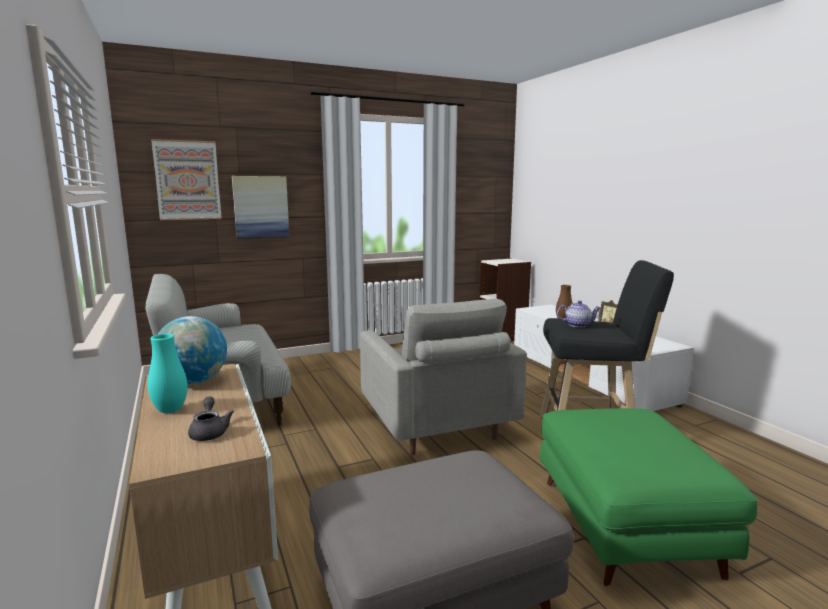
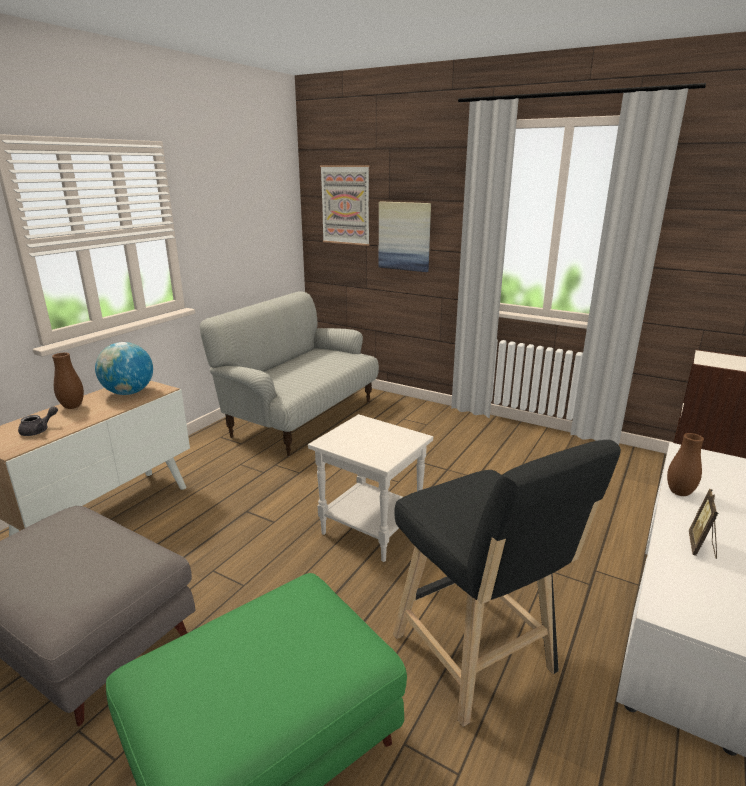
camera: 55 degrees right, 10 degrees up
turquoise vase [148,334,188,413] -> brown vase [52,353,84,409]
grey armchair [360,299,527,455] -> white side table [308,414,433,562]
teapot [557,301,601,327] -> none

